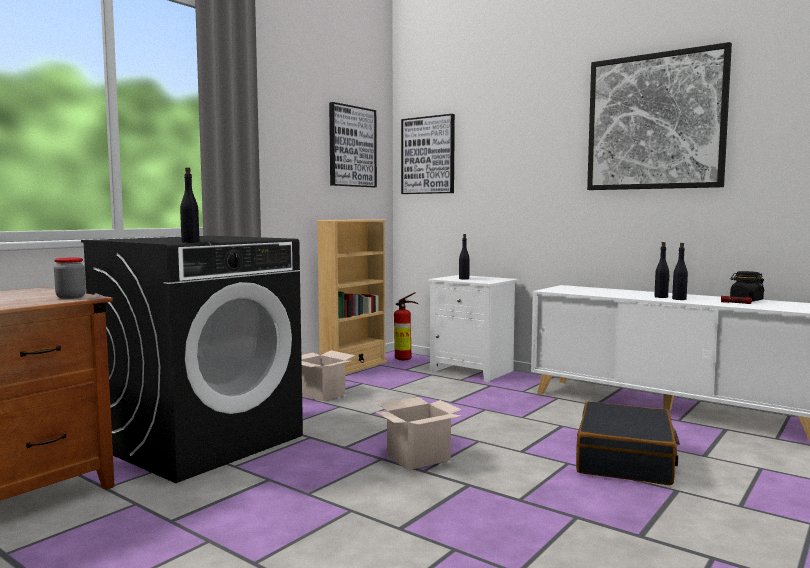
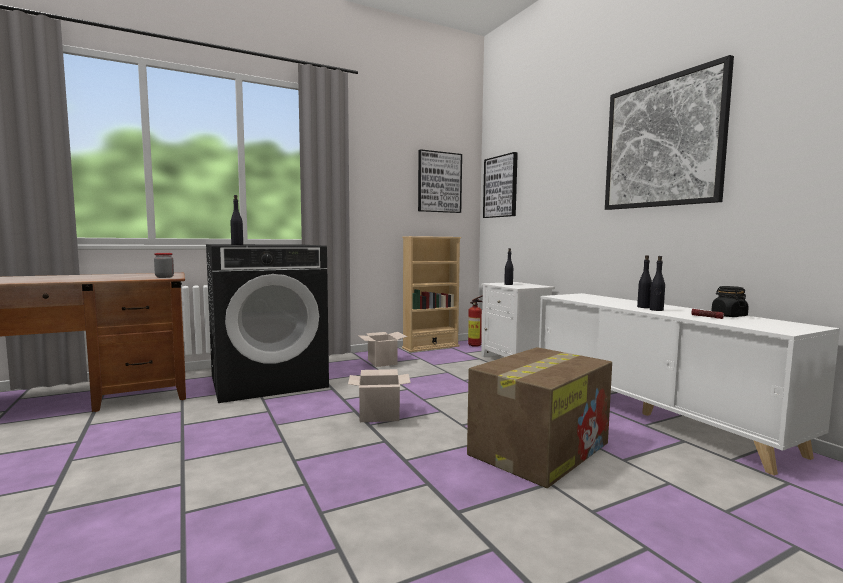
camera: 25 degrees right, 0 degrees up
black suitcase [576,401,680,485] -> cardboard box [467,347,612,488]

